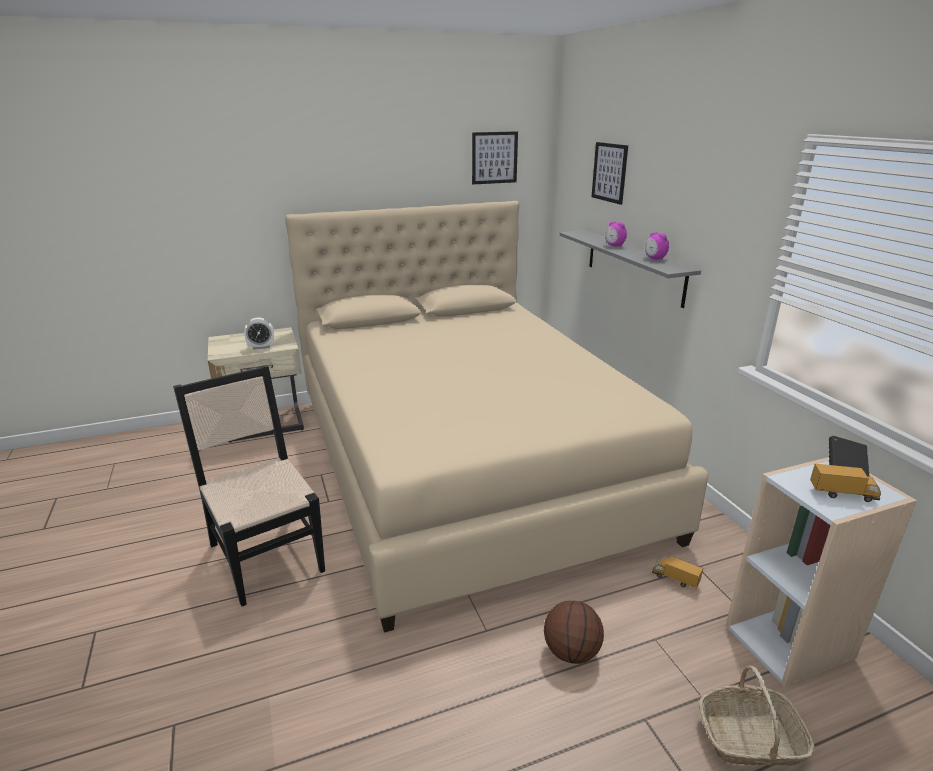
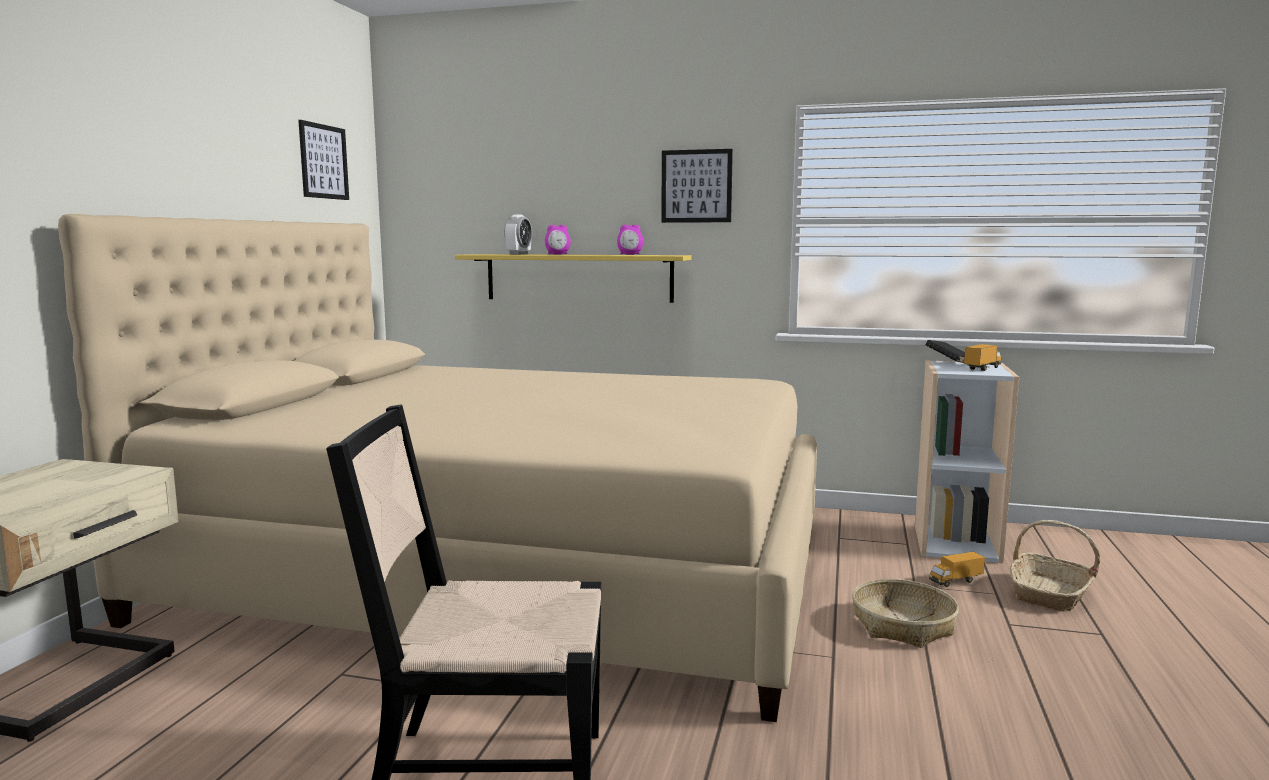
camera: 55 degrees left, 15 degrees down
alarm clock [244,318,274,350] -> alarm clock moved to [504,214,532,255]
basketball [544,601,604,664] -> basket [852,579,959,648]
grey shelf [559,230,701,308] -> yellow shelf [455,254,692,303]
picture [592,142,628,205] -> picture moved to [661,149,733,223]
toy truck [652,556,703,588] -> toy truck moved to [929,552,985,587]

